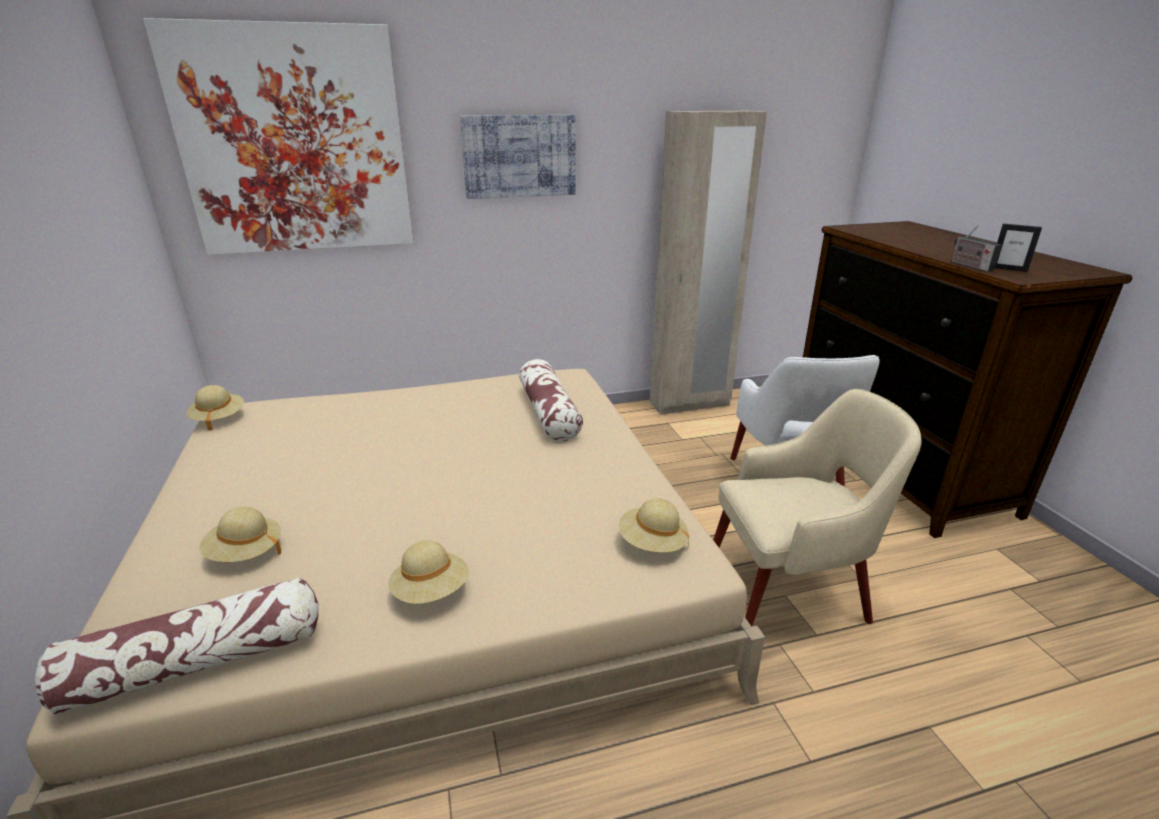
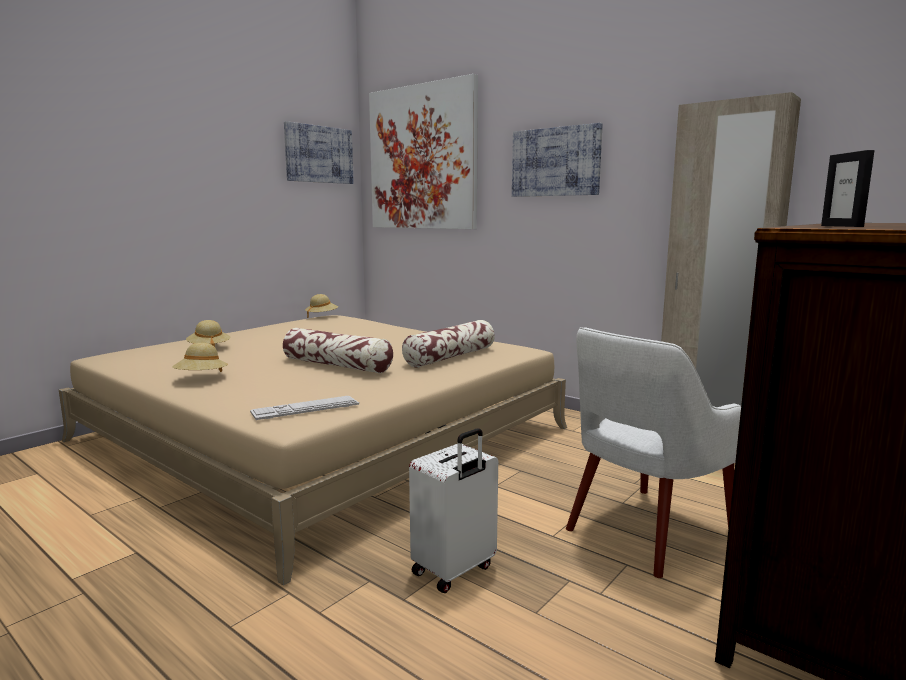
camera: 55 degrees right, 15 degrees down
pillow [35,577,318,714] -> pillow moved to [283,328,393,374]
beige hat [619,498,689,553] -> keyboard [250,396,359,420]
beige armchair [713,389,922,627] -> white suitcase [409,428,498,593]
radio [952,225,1002,272] -> none
none -> picture [284,121,354,184]

